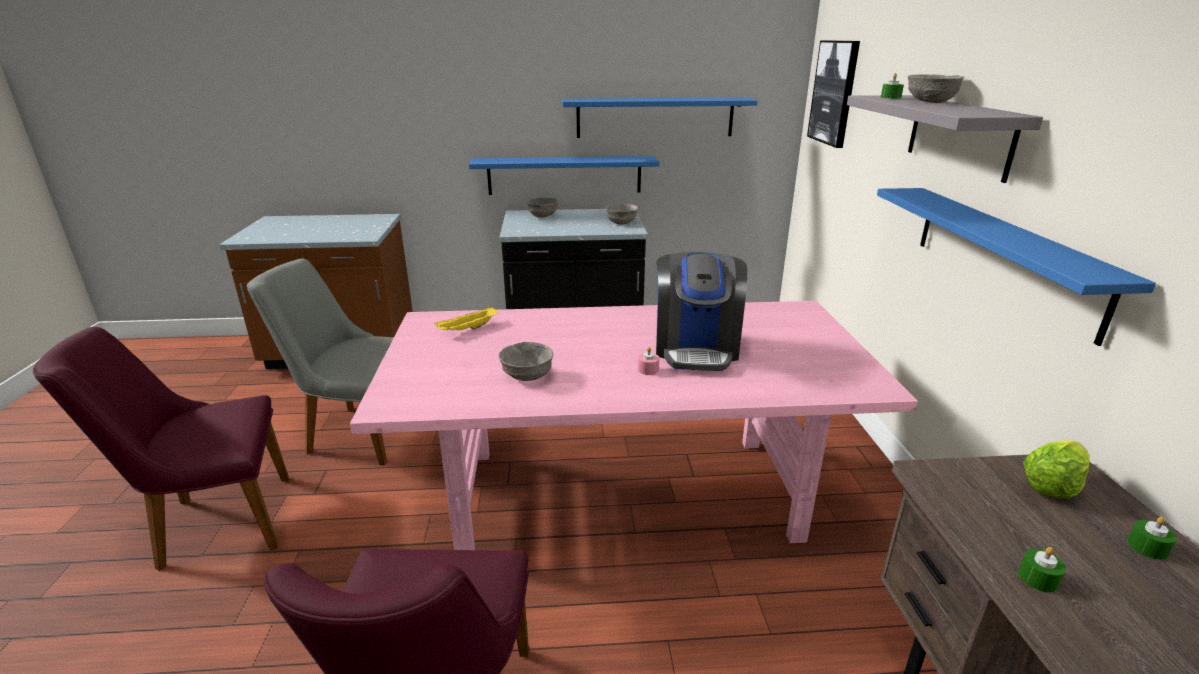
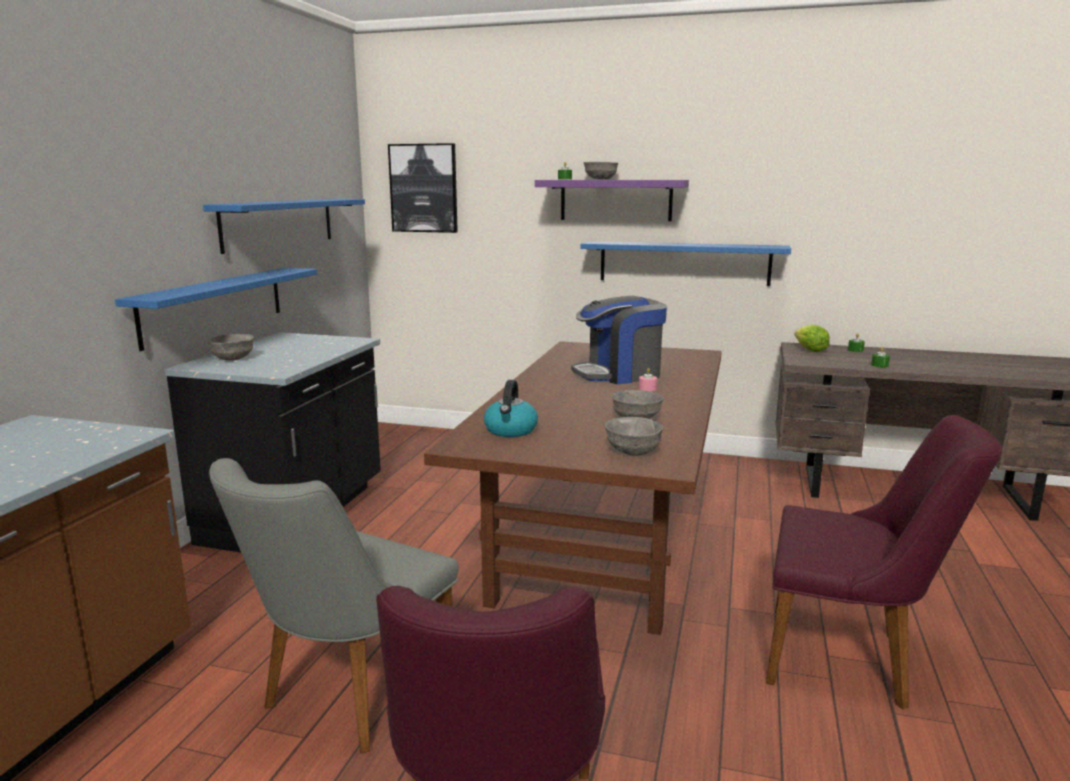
camera: 70 degrees left, 10 degrees down
pink dining table [350,301,918,550] -> brown dining table [424,341,722,635]
yellow tray [434,306,499,331] -> kettle [484,380,538,437]
grey bowl [606,203,638,225] -> grey bowl moved to [605,417,663,456]
coffee machine [656,252,747,371] -> coffee machine turned 135 degrees clockwise [571,296,667,384]
grey shelf [847,95,1043,183] -> purple shelf [535,180,689,221]

